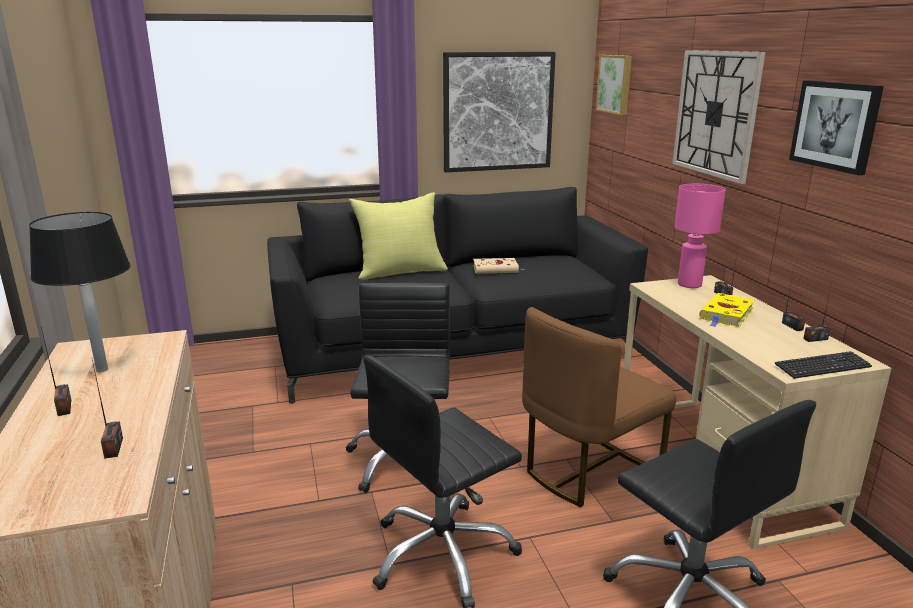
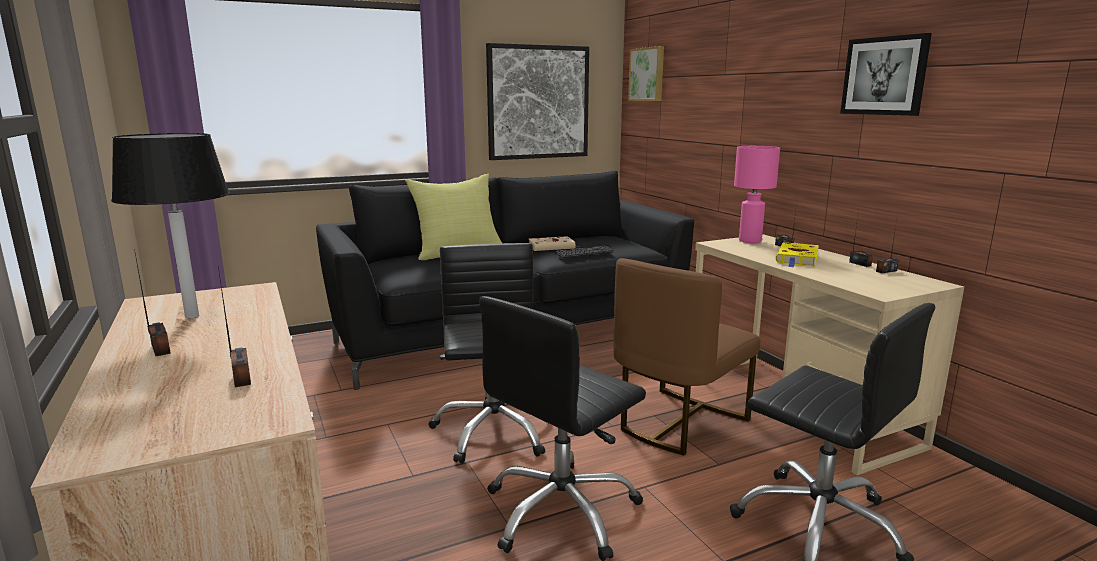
camera: 10 degrees left, 5 degrees down
wall clock [672,50,765,184] -> none
keyboard [775,351,872,379] -> keyboard moved to [555,246,614,258]

